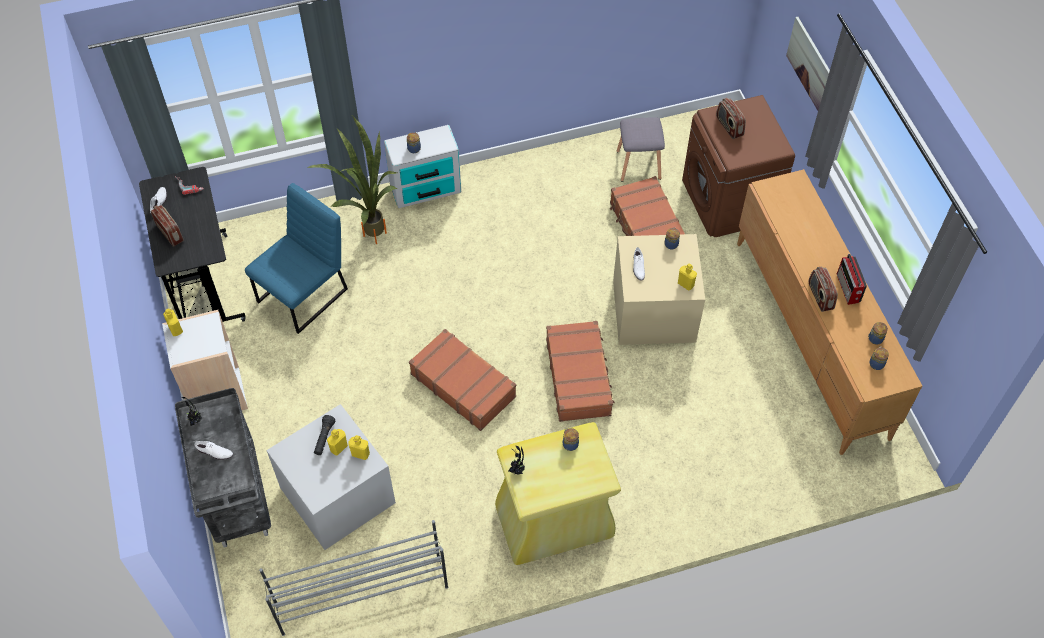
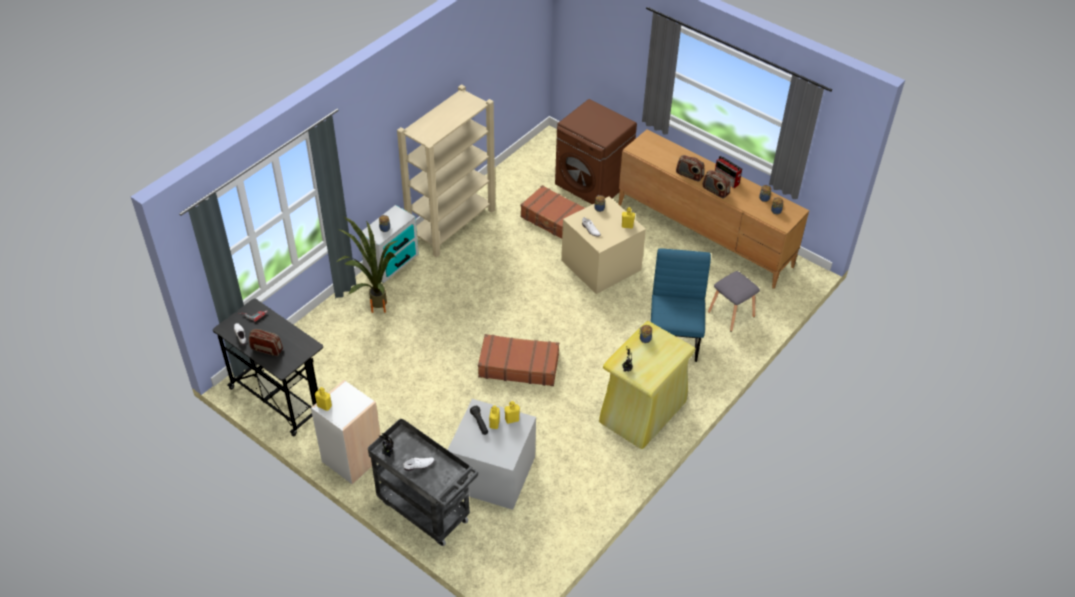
camera: 35 degrees left, 10 degrees down
blue chair [245,183,348,334] -> blue chair moved to [651,248,711,362]
grey shoe rack [259,520,448,636] -> none
brown suitcase [546,321,615,422] -> none
grey stool [617,118,665,182] -> grey stool moved to [708,271,760,332]
radio [716,98,746,139] -> radio moved to [676,155,705,182]
picture [786,17,830,111] -> none
none -> beige bookcase [397,84,495,257]

